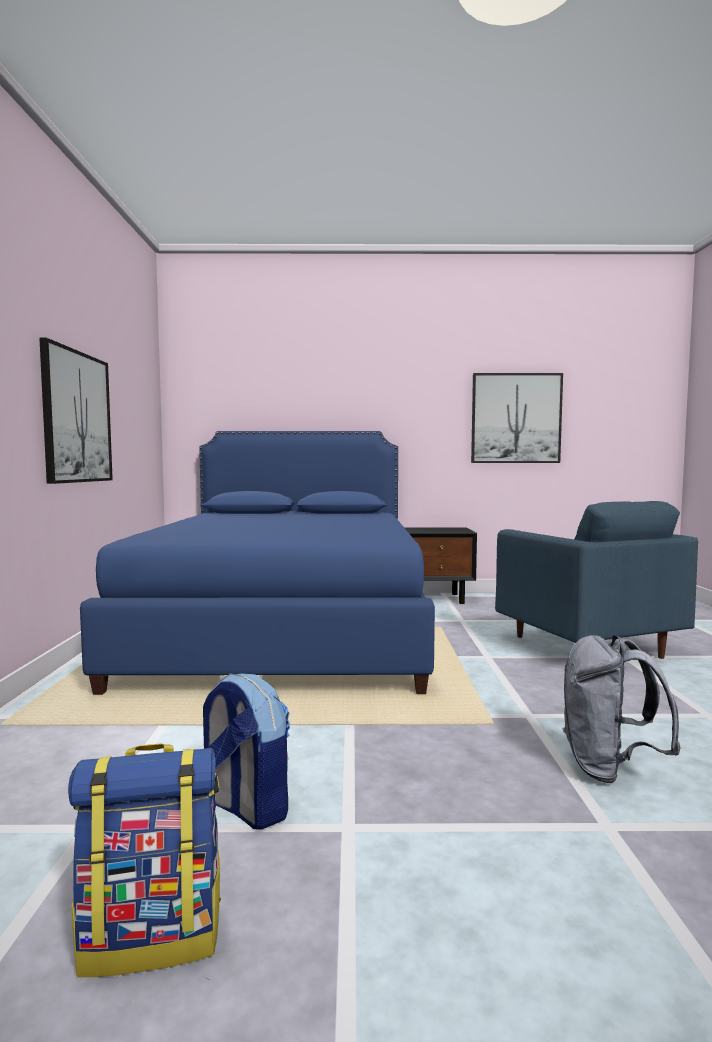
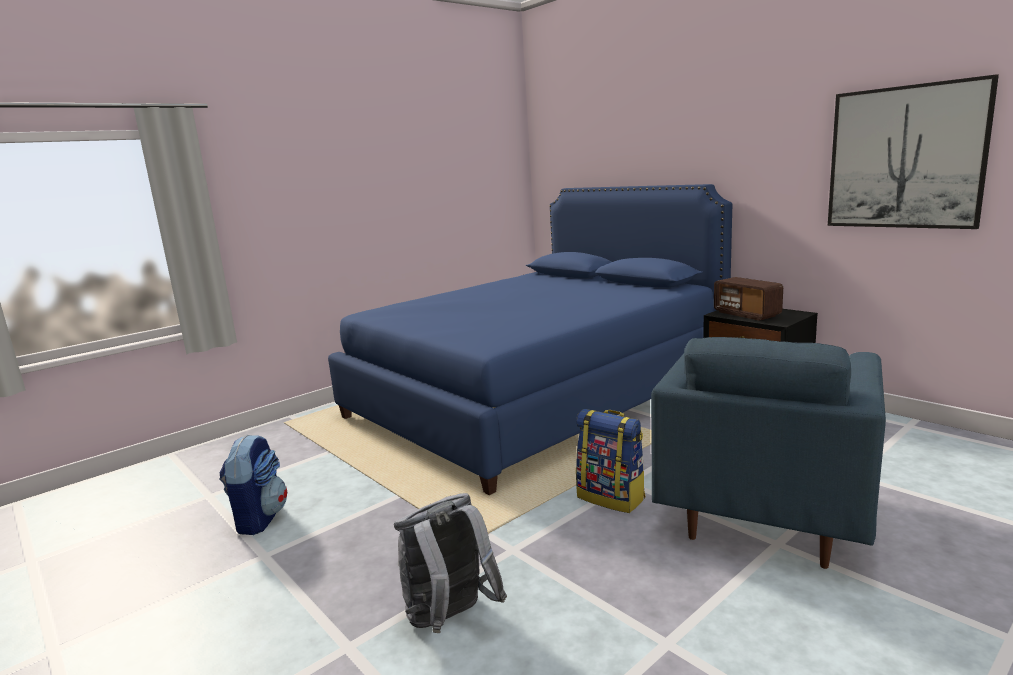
camera: 50 degrees right, 10 degrees up
picture [39,338,113,484] -> none
backpack [68,744,221,977] -> backpack moved to [576,409,645,513]
none -> radio [714,277,783,321]

